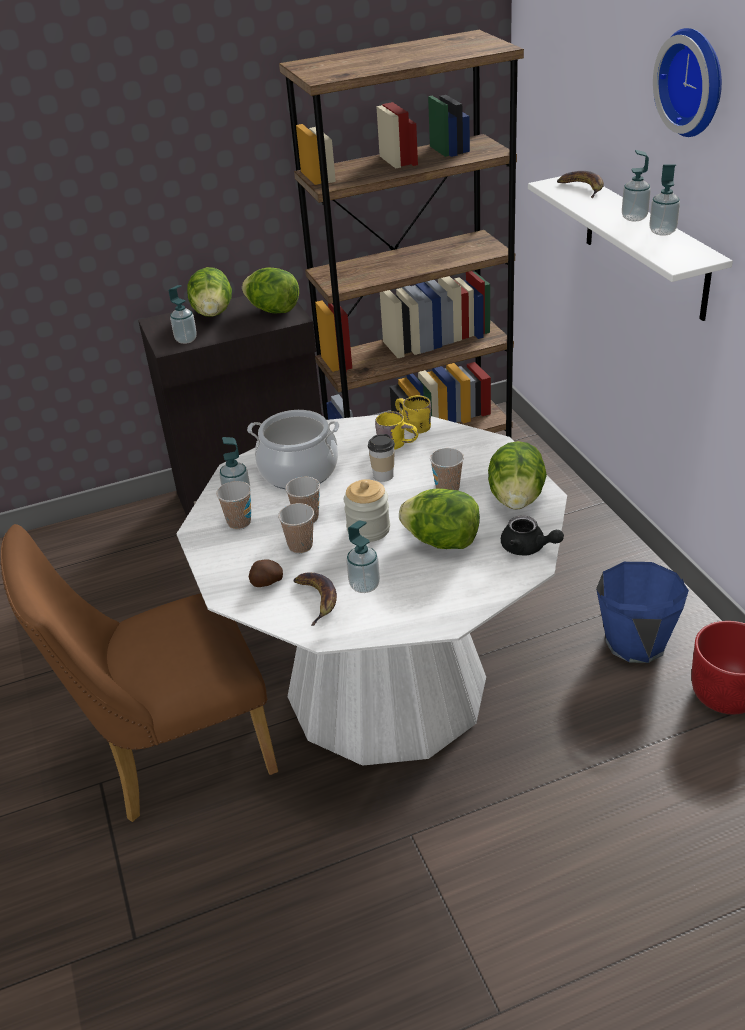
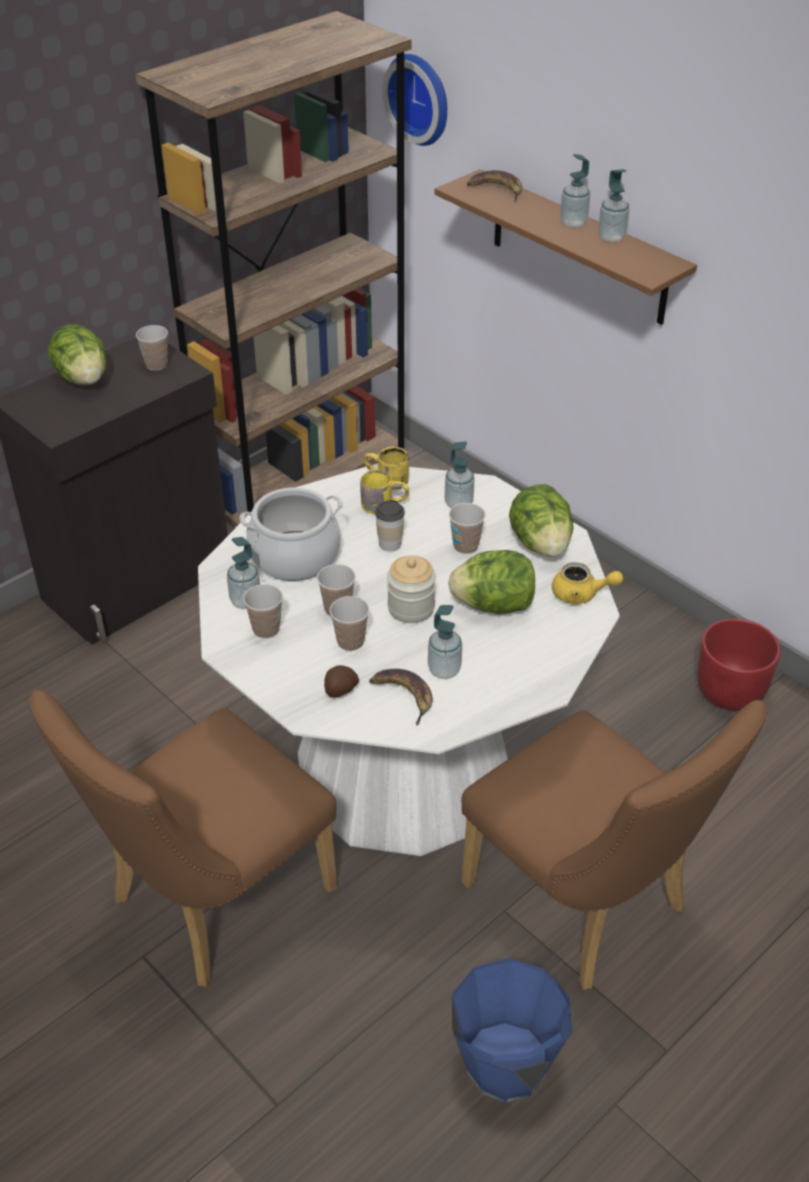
camera: 25 degrees left, 5 degrees up
soap dispenser [169,285,197,344] -> soap dispenser moved to [445,441,475,508]
lettuce [242,268,299,313] -> cup [136,325,168,371]
black teapot [501,516,564,555] -> yellow teapot [552,562,623,604]
white shelf [528,176,733,321] -> brown shelf [434,169,697,325]
blue bucket [596,562,689,663] -> blue bucket moved to [452,958,572,1102]
wall clock [653,28,722,137] -> wall clock moved to [382,54,447,146]
none -> brown chair [461,700,768,990]

